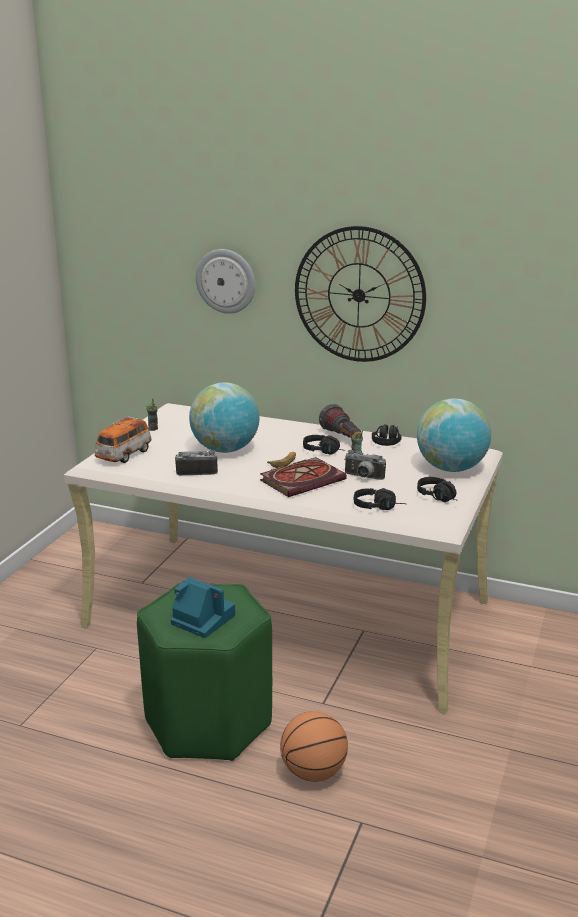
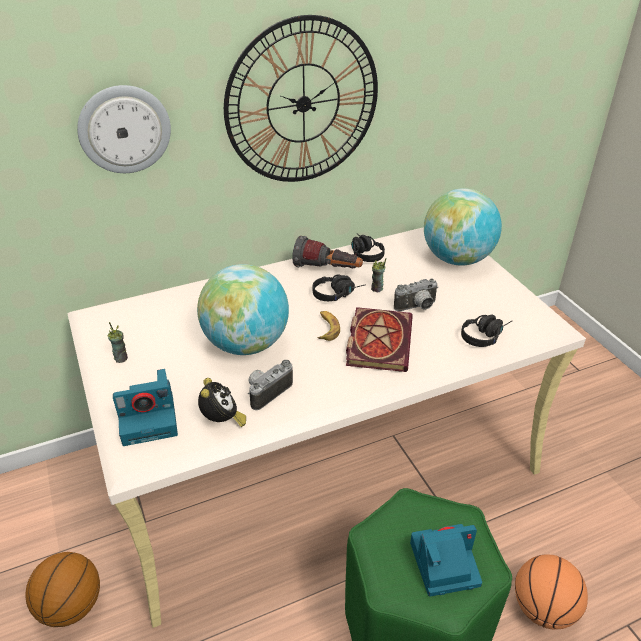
camera: 45 degrees left, 15 degrees up
toy car [95,416,152,463] -> camera [113,369,178,446]
black headphones [417,477,457,502] -> none
none -> basketball [25,552,100,627]
none -> alarm clock [198,378,246,427]

